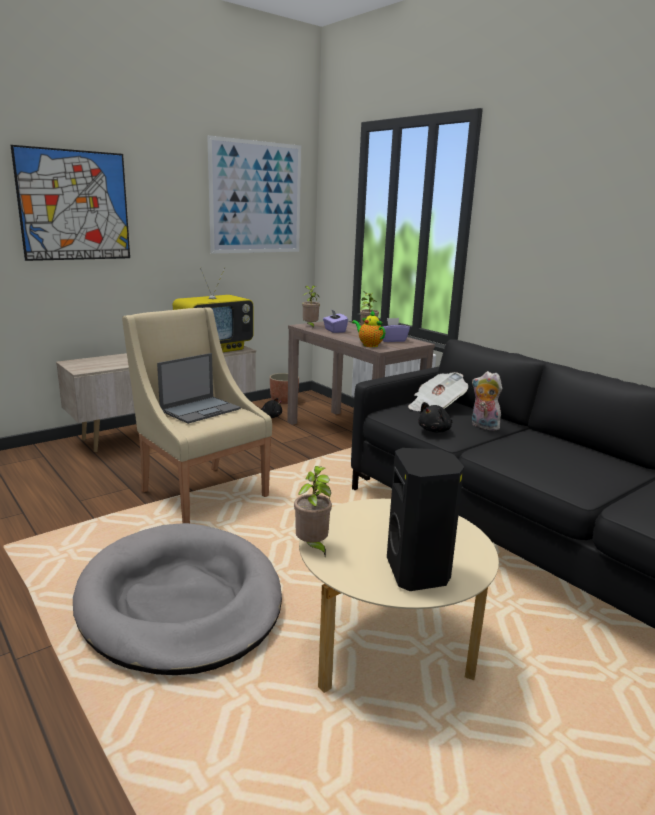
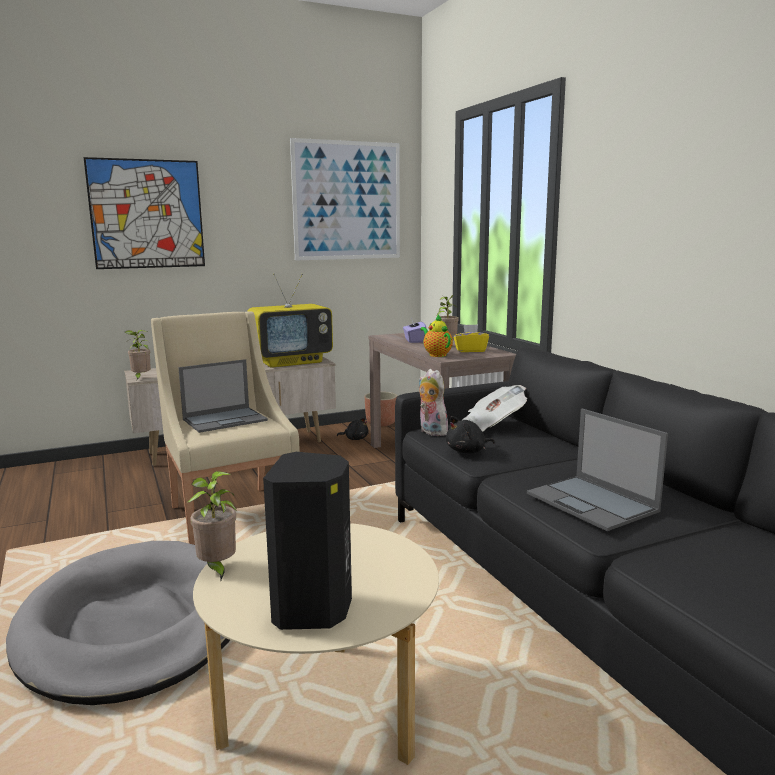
camera: 15 degrees right, 5 degrees down
potted plant [302,285,320,328] -> potted plant moved to [125,330,151,380]
purple tissue box [382,318,410,342] -> yellow tissue box [453,324,489,352]
plush toy [472,371,502,431] -> plush toy moved to [418,369,448,436]
none -> laptop [527,409,668,531]

